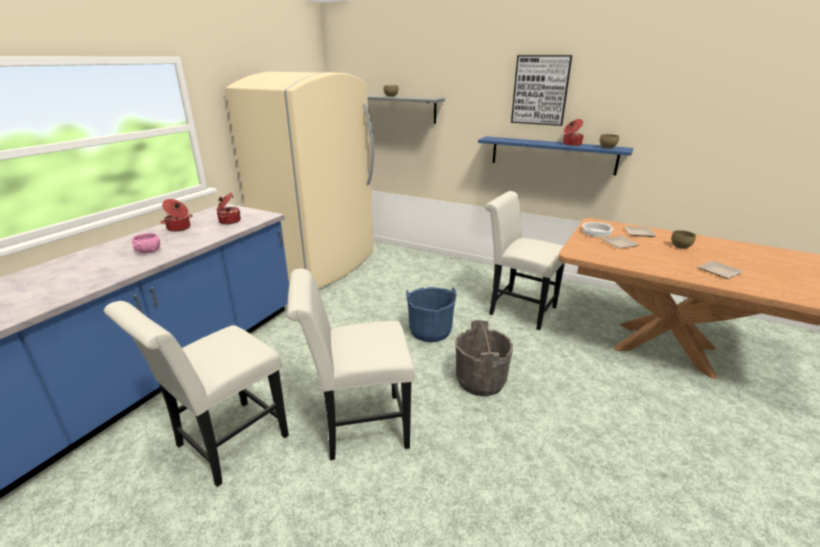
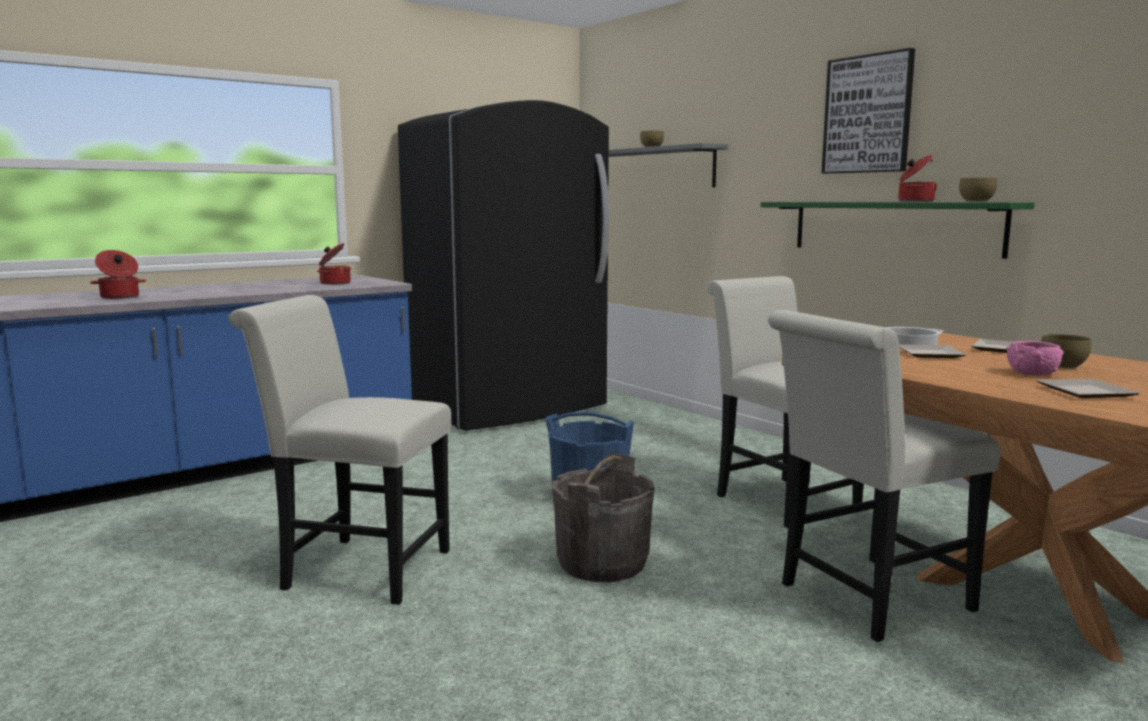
camera: 25 degrees right, 15 degrees down
white chair [104,301,289,487] -> white chair moved to [768,310,1001,642]
pink bowl [132,233,160,253] -> pink bowl moved to [1006,341,1064,376]
cooking pot [160,199,193,232] -> cooking pot moved to [90,250,146,299]
beige fridge [225,72,374,289] -> black fridge [398,100,610,431]
blue shelf [478,136,633,175] -> green shelf [761,202,1034,259]

